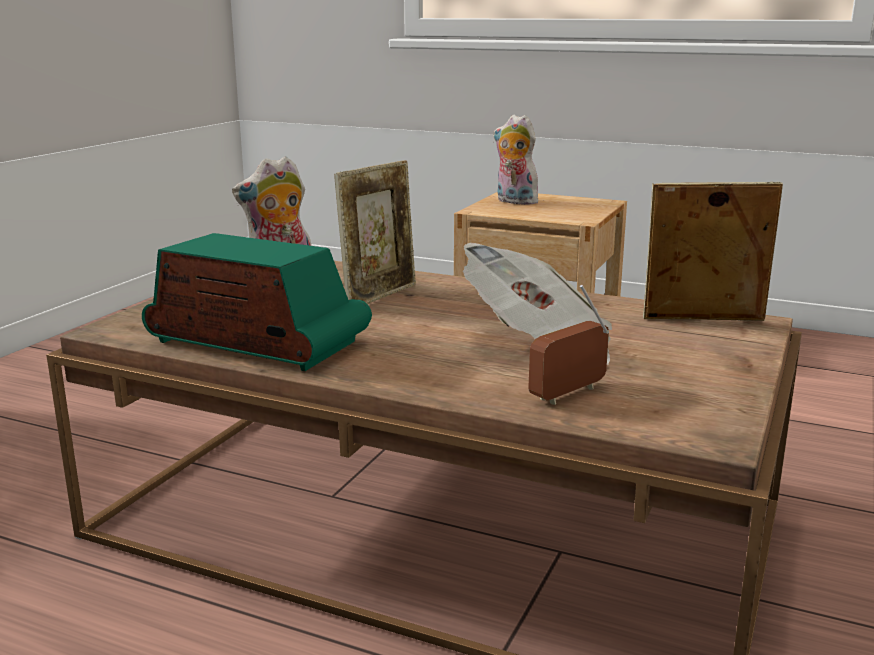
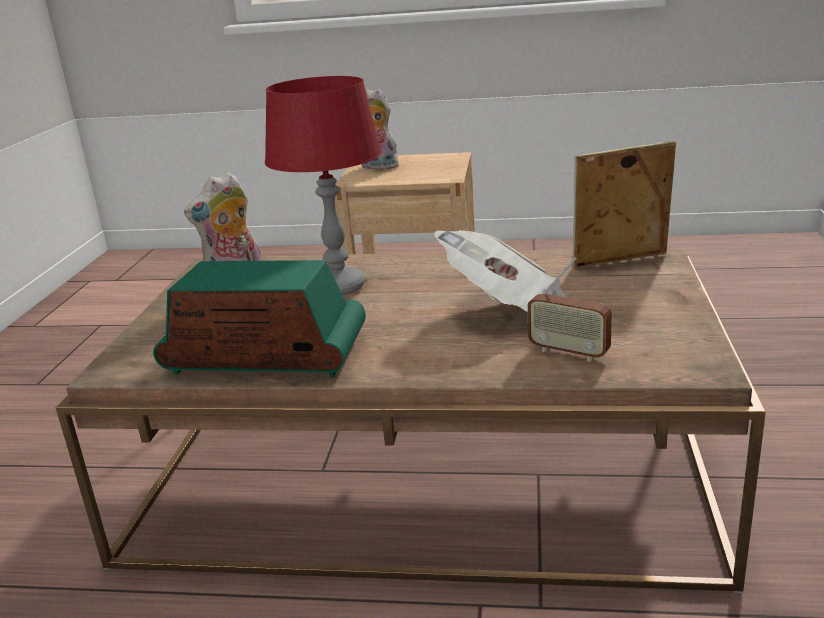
camera: 15 degrees left, 5 degrees up
picture frame [334,160,416,304] -> red table lamp [265,76,382,295]
radio [528,285,609,405] -> radio turned 90 degrees counterclockwise [528,257,612,362]

